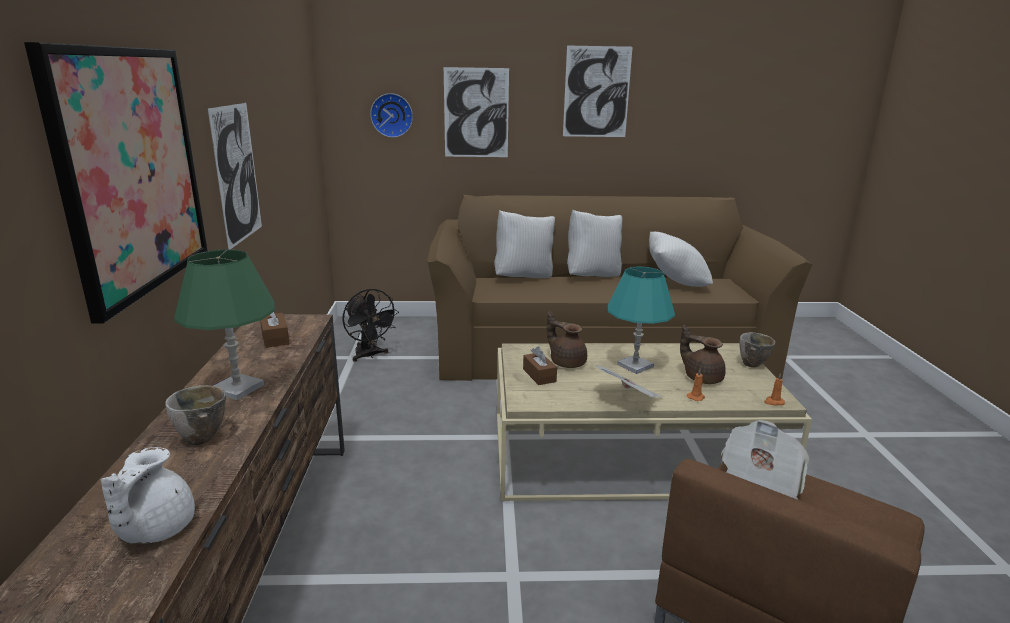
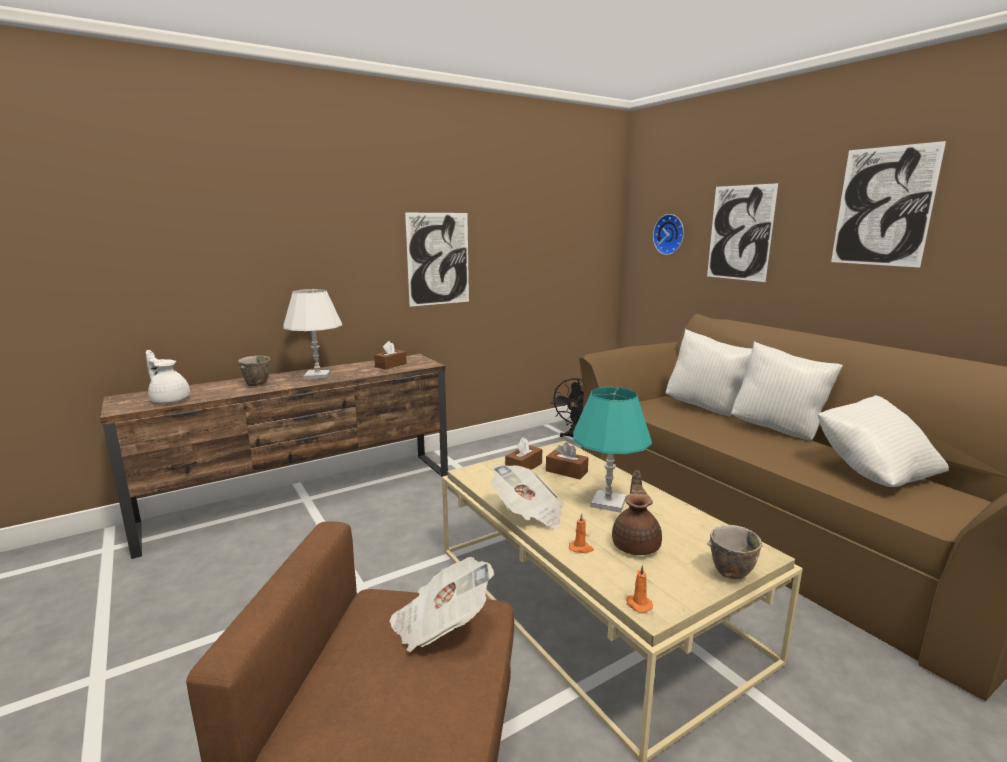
camera: 60 degrees right, 5 degrees down
picture [24,42,208,324] -> none
white teapot [101,447,195,544] -> white teapot turned 60 degrees clockwise [146,350,190,403]
green table lamp [174,249,275,400] -> white table lamp [283,289,342,379]
brown teapot [547,311,587,368] -> brown tissue box [546,442,589,479]

